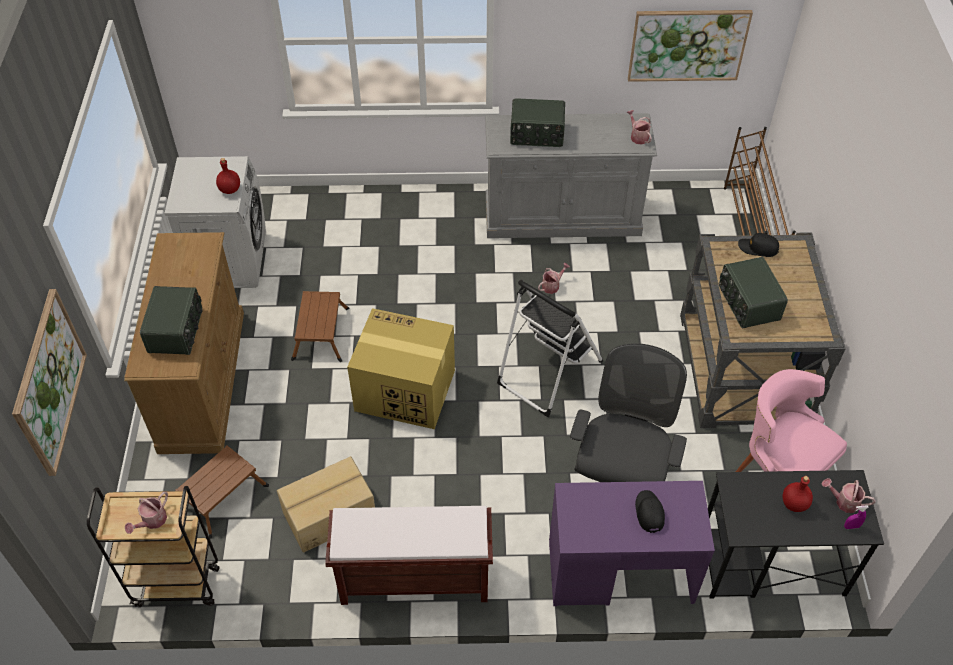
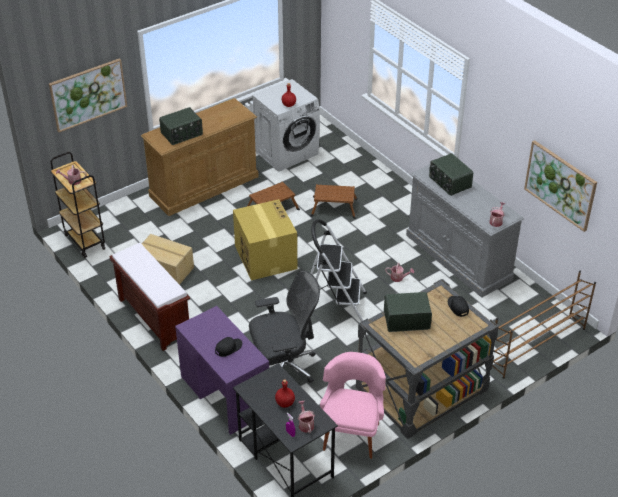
camera: 55 degrees right, 10 degrees down
brown step ladder [175,446,269,539] -> brown step ladder moved to [310,184,357,219]
radio [719,257,788,329] -> radio turned 45 degrees clockwise [384,292,432,332]

